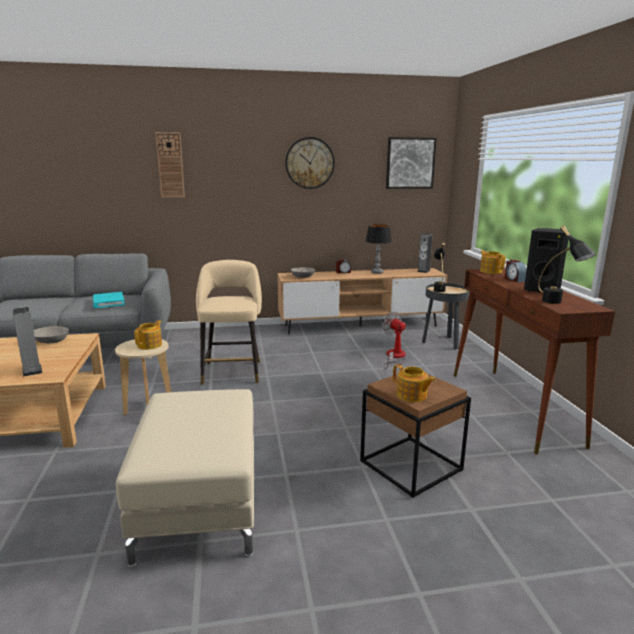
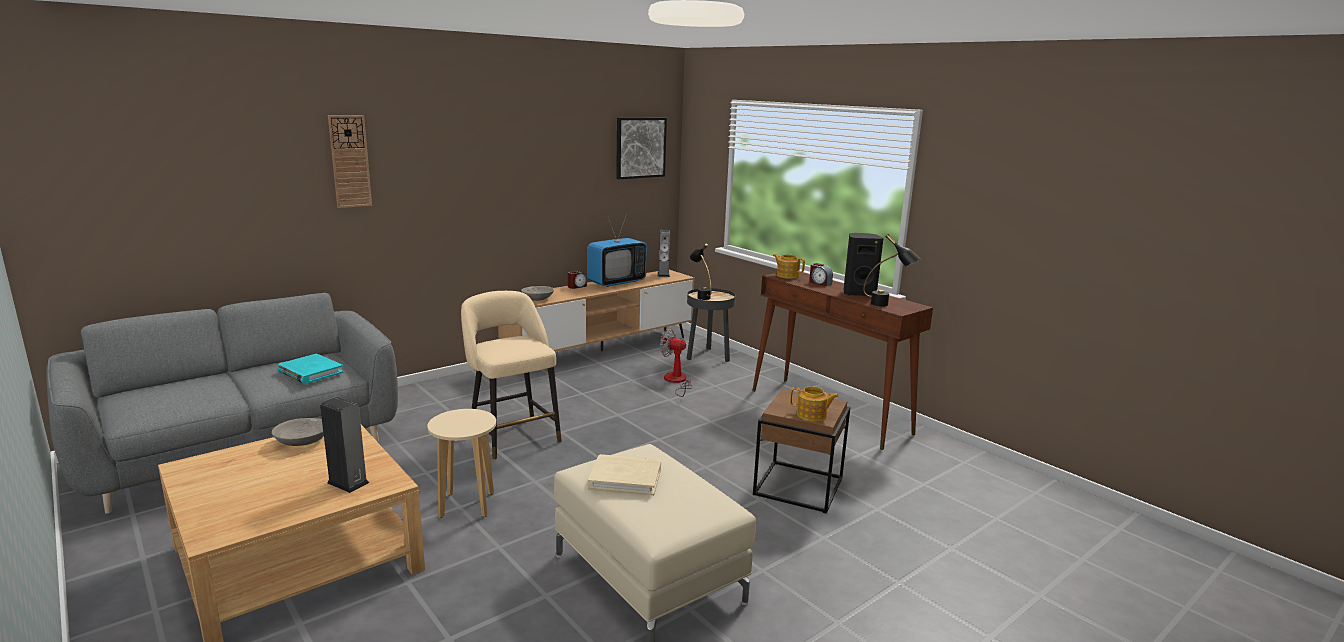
camera: 30 degrees left, 0 degrees up
teapot [134,321,162,350] -> none
wall clock [285,137,335,189] -> none
table lamp [366,224,392,274] -> television [587,214,647,287]
none -> beige book [588,454,661,496]

